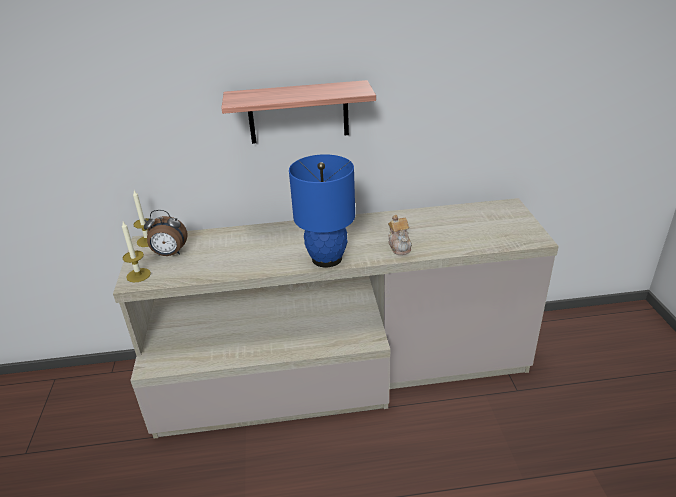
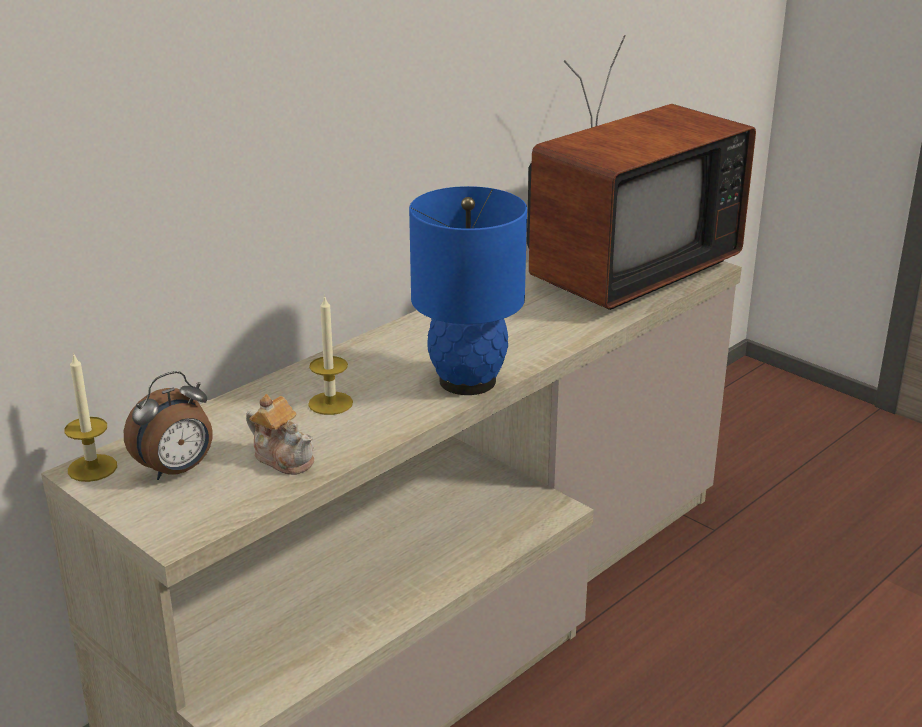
camera: 40 degrees left, 5 degrees down
candle [122,222,151,282] -> candle moved to [308,295,353,415]
shelf [221,80,376,144] -> none
teapot [388,215,412,255] -> teapot moved to [246,394,314,475]
none -> television [527,35,756,310]

